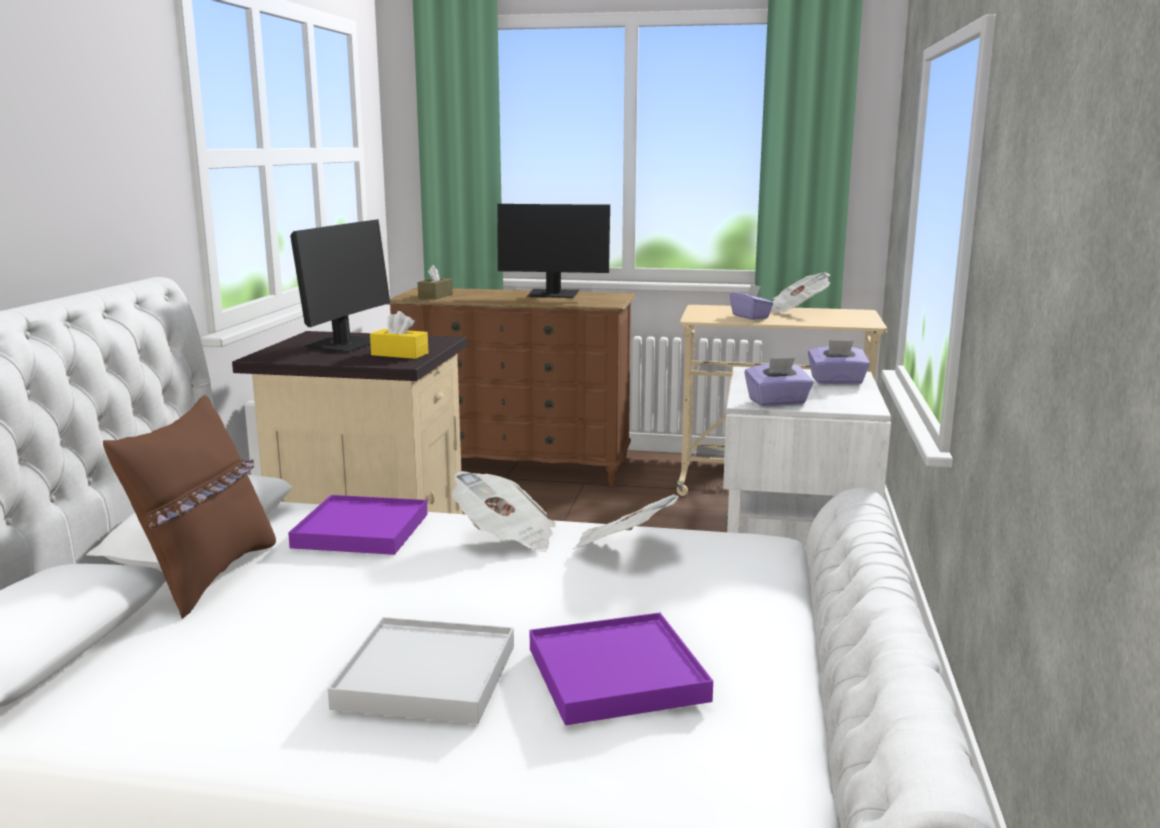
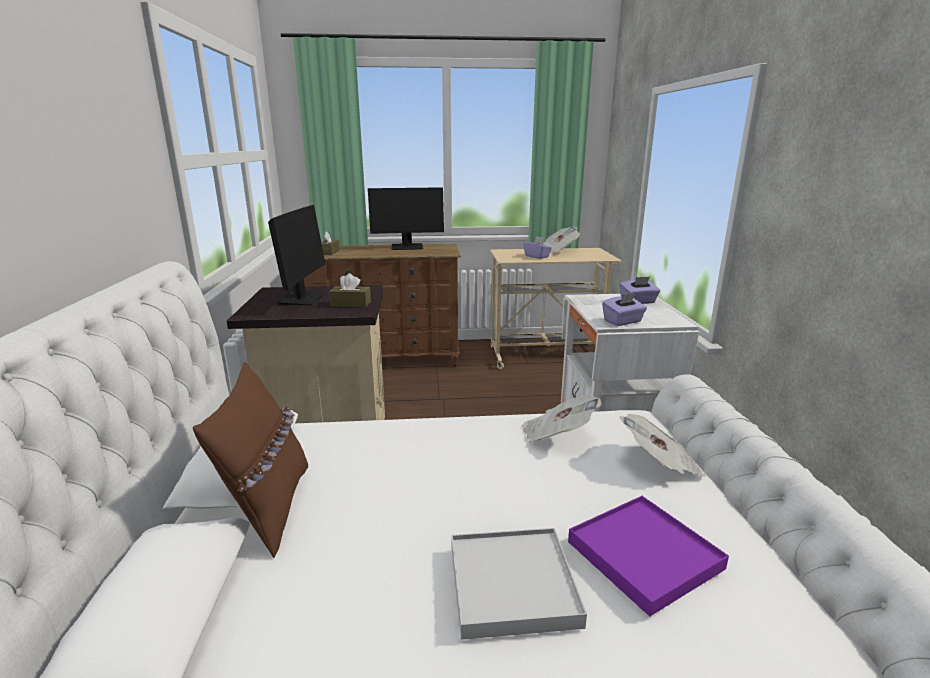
camera: 15 degrees left, 5 degrees up
purple tray [288,495,427,555] -> none
yellow tissue box [370,311,428,359] -> brown tissue box [329,273,371,307]
newspaper [452,471,556,552] -> newspaper moved to [620,414,706,477]

